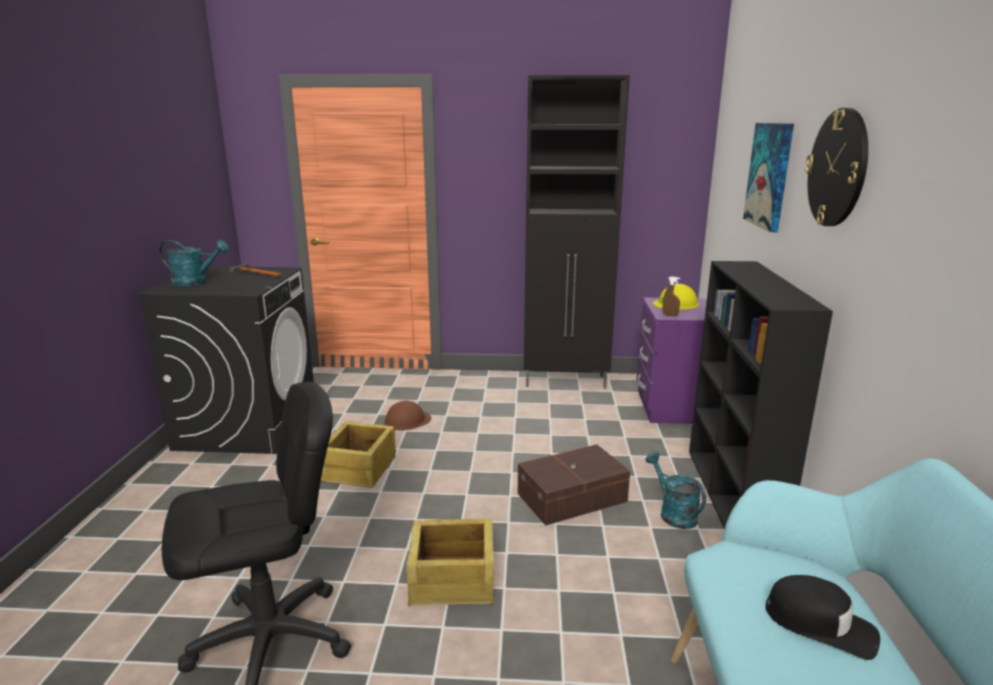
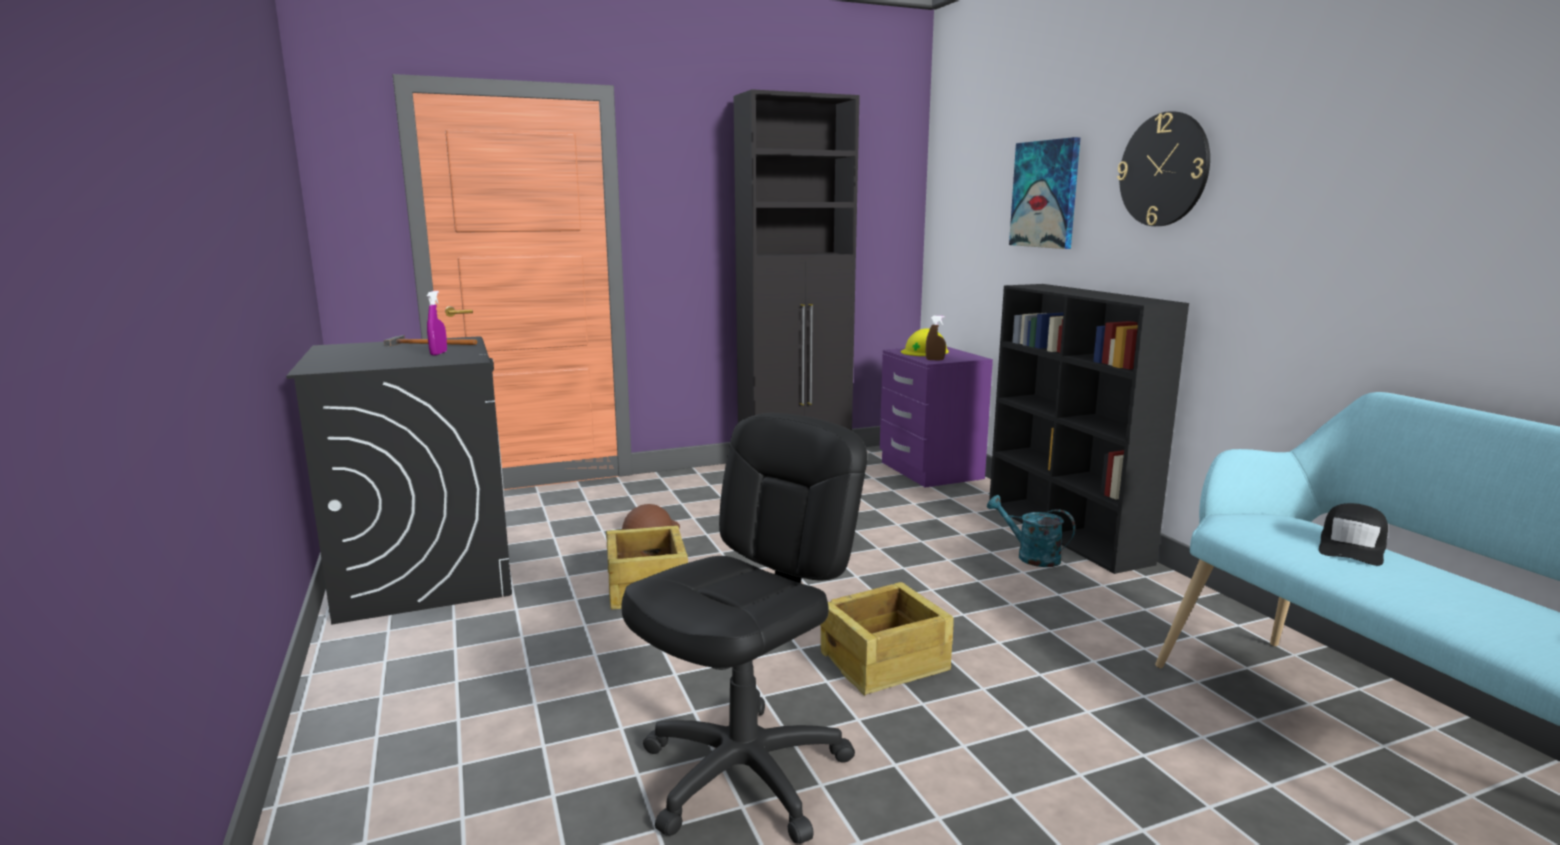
camera: 25 degrees left, 5 degrees down
turquoise watering can [159,240,229,286] -> none
brown storage box [518,444,630,526] -> none
black cap [765,575,880,660] -> black cap turned 120 degrees clockwise [1319,503,1388,566]
none -> purple spray bottle [427,291,447,355]

